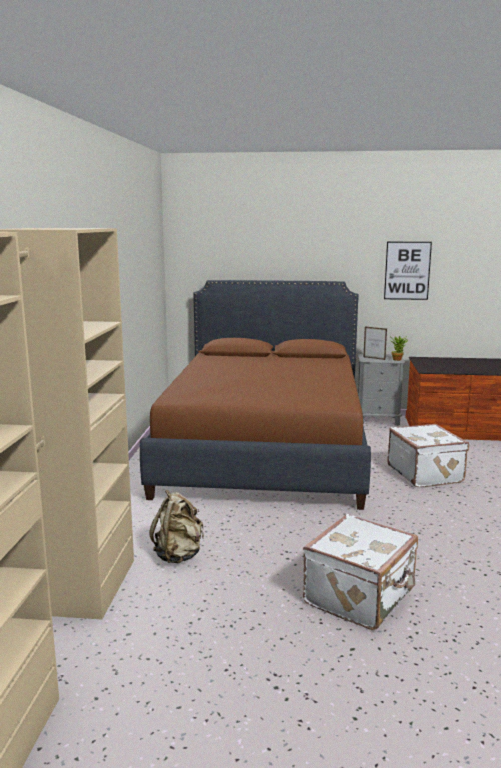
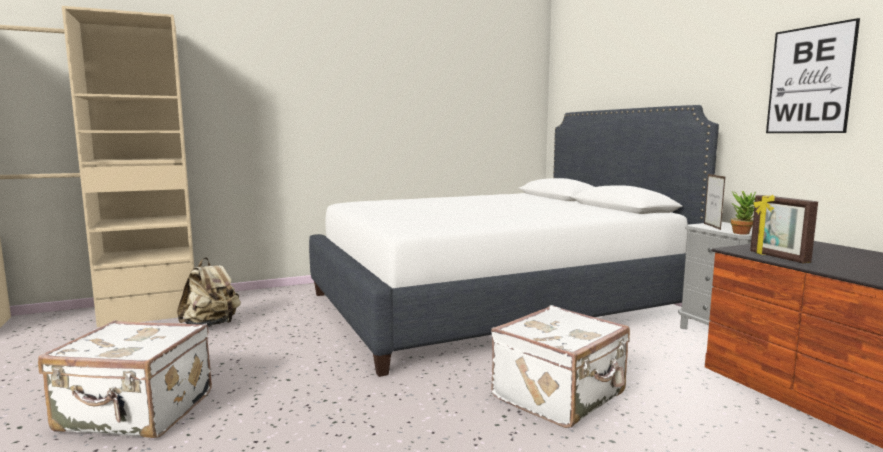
camera: 60 degrees right, 5 degrees down
brown bed [140,280,371,510] -> white bed [309,105,719,377]
none -> picture frame [750,195,818,263]

